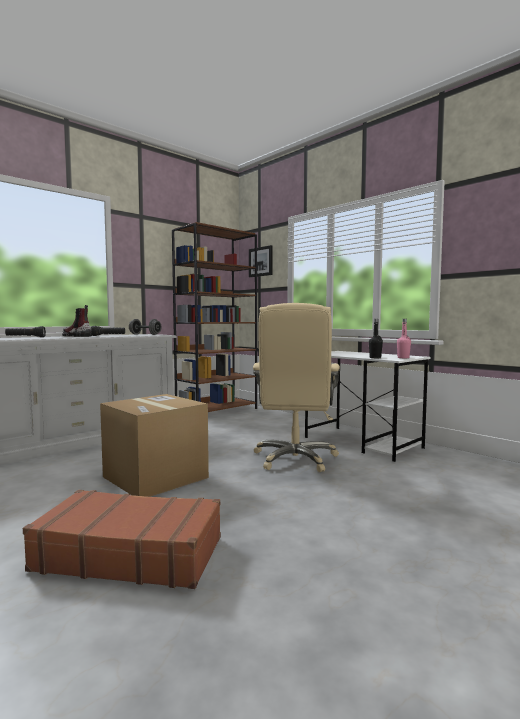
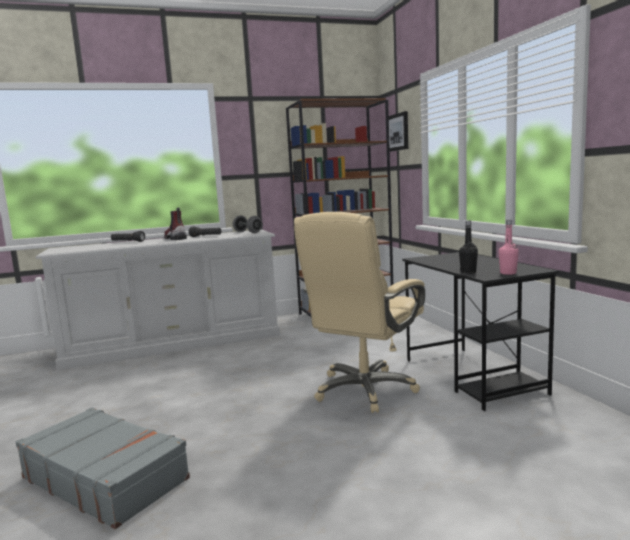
camera: 25 degrees right, 5 degrees up
brown suitcase [23,490,221,589] -> grey suitcase [16,407,190,529]
cardboard box [100,394,209,497] -> none
white desk [305,351,431,462] -> black desk [402,252,559,411]

